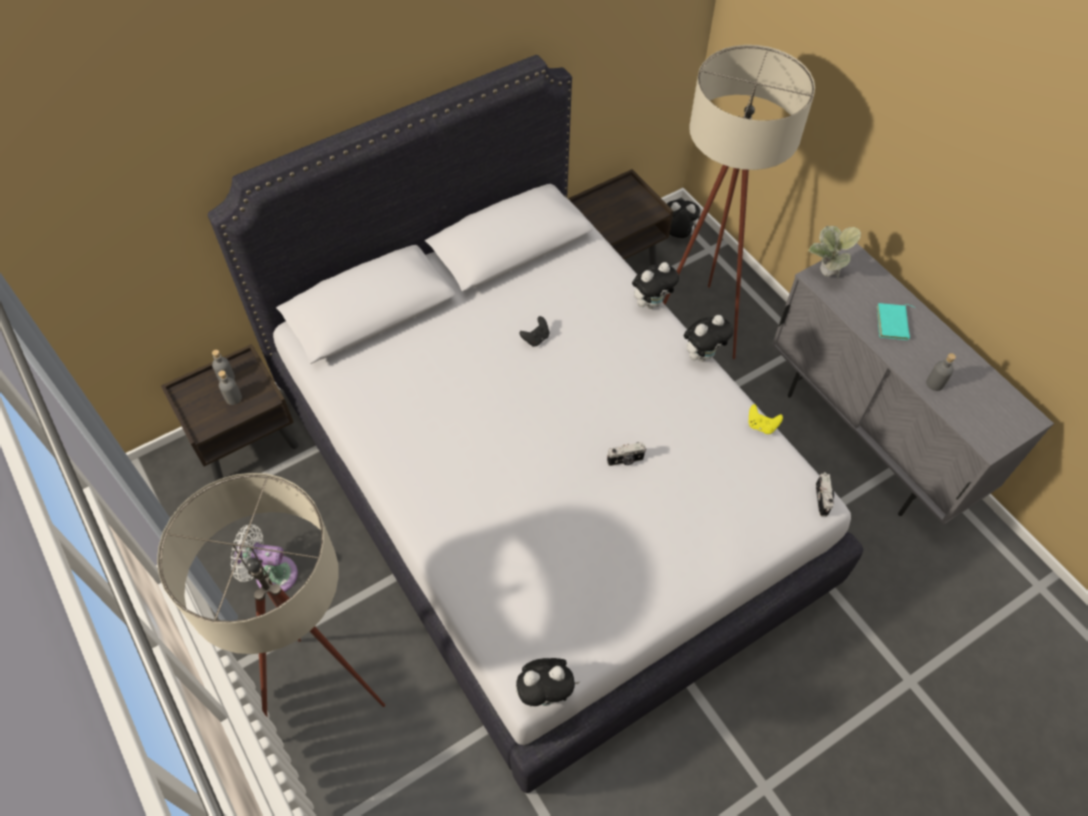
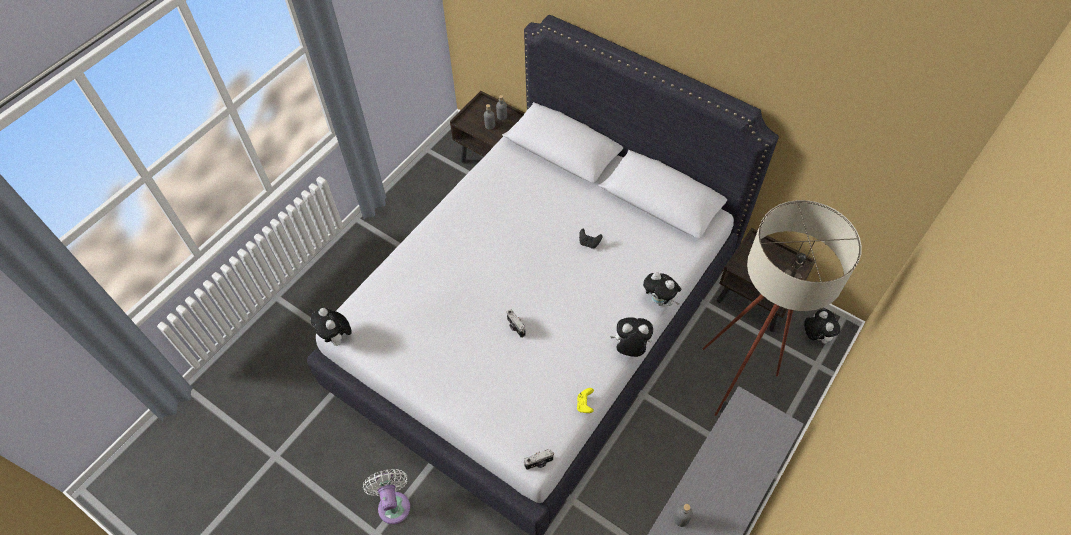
camera: 70 degrees right, 0 degrees up
beige floor lamp [157,473,385,717] -> none
white fan [231,524,298,592] -> white fan moved to [363,469,410,524]
plush toy [684,315,733,362] -> plush toy turned 150 degrees clockwise [610,317,653,357]
potted plant [809,226,861,278] -> none
turquoise book [877,303,915,340] -> none

